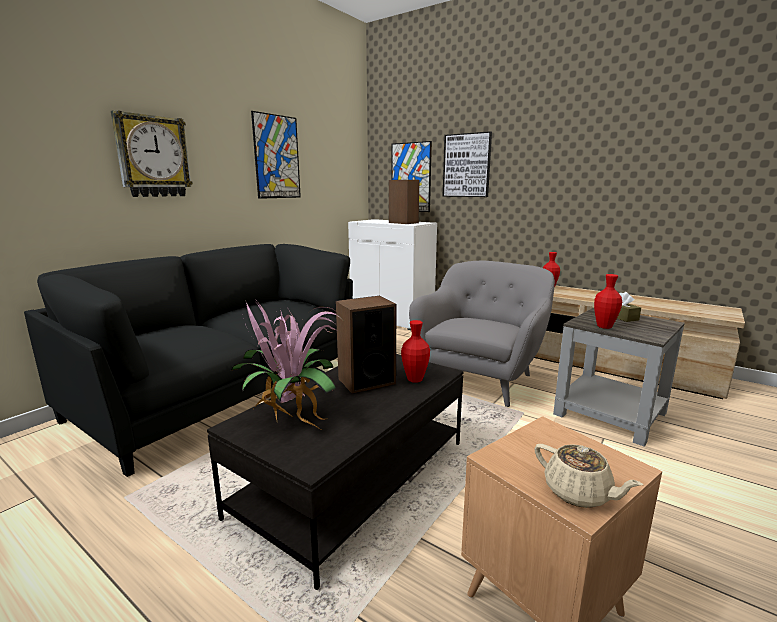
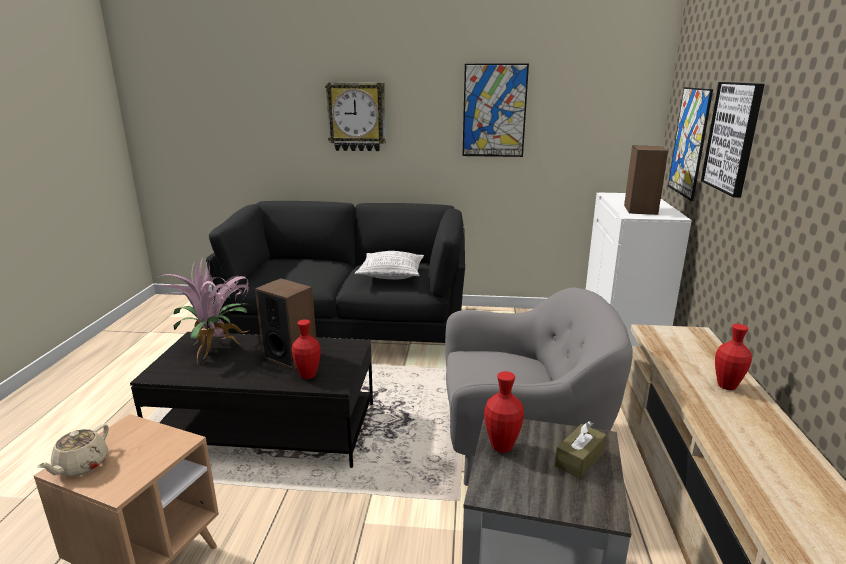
camera: 60 degrees right, 5 degrees up
none -> pillow [355,251,424,279]

